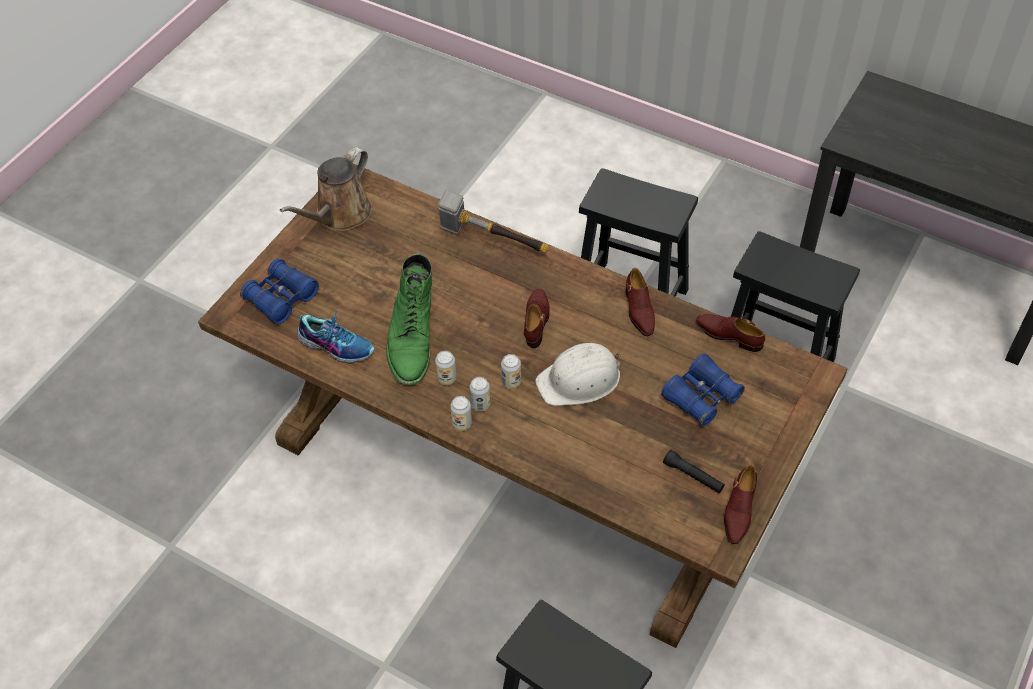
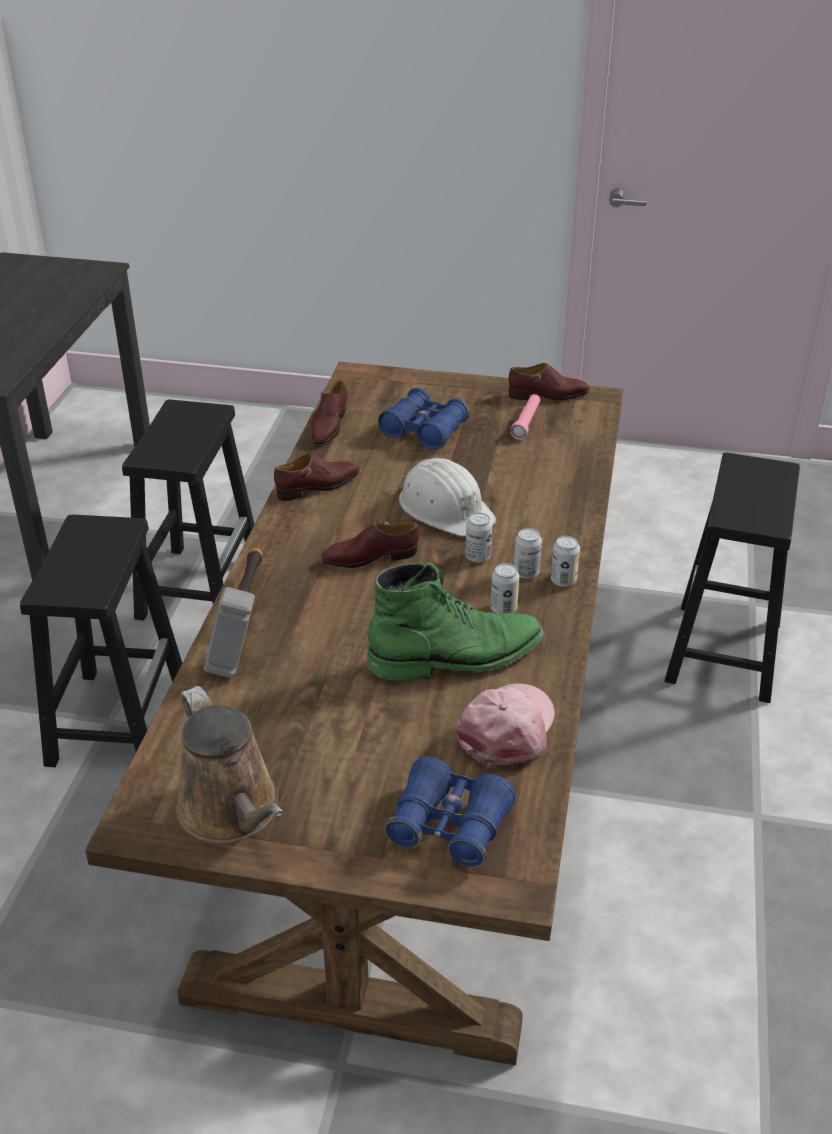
camera: 110 degrees left, 15 degrees down
brown watering can [280,147,372,231] -> brown watering can turned 45 degrees clockwise [176,686,283,844]
shoe [297,310,374,364] -> pink cap [455,683,555,768]
black flashlight [663,450,725,493] -> pink flashlight [510,394,541,440]

